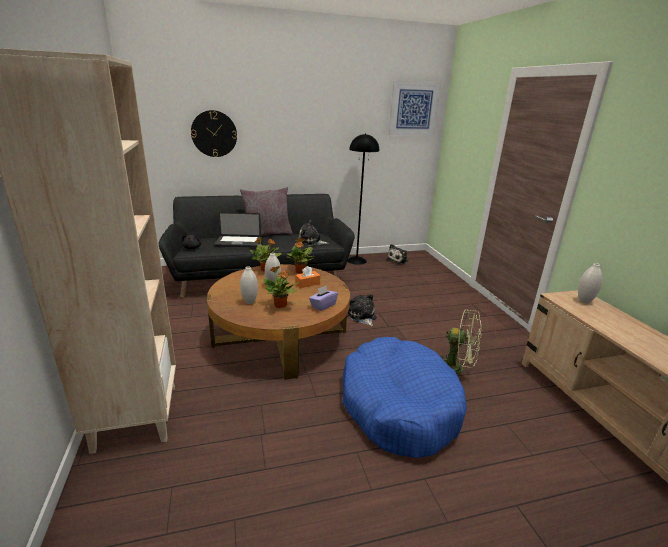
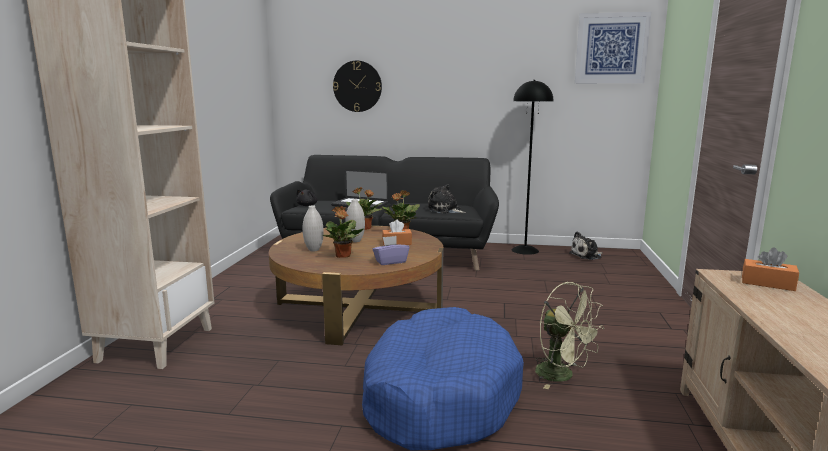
camera: 25 degrees right, 10 degrees down
grey pillow [240,187,293,236] -> none
plush toy [347,294,377,326] -> none
white vase [578,263,603,303] -> orange tissue box [742,248,799,291]

